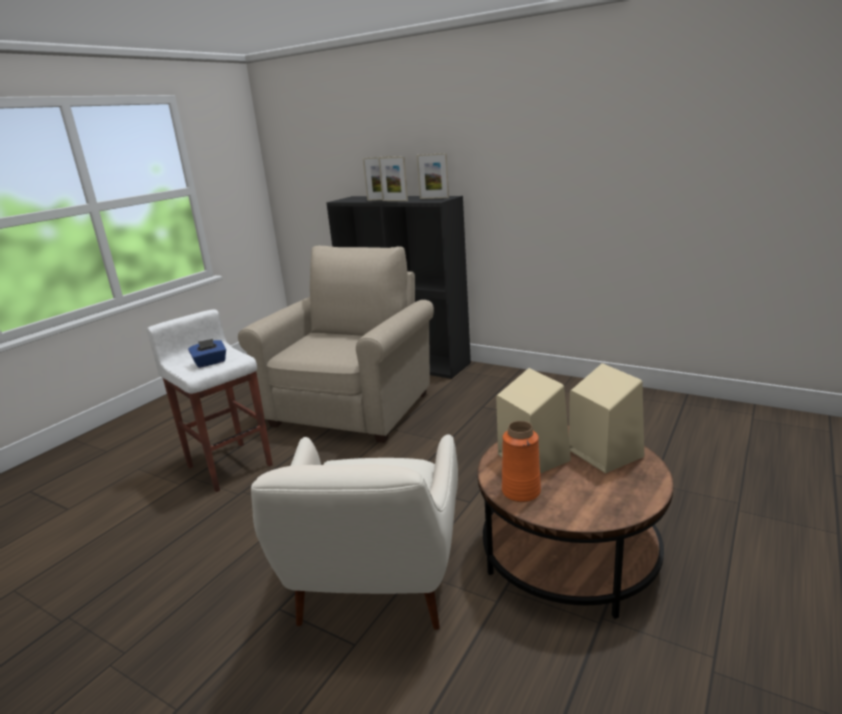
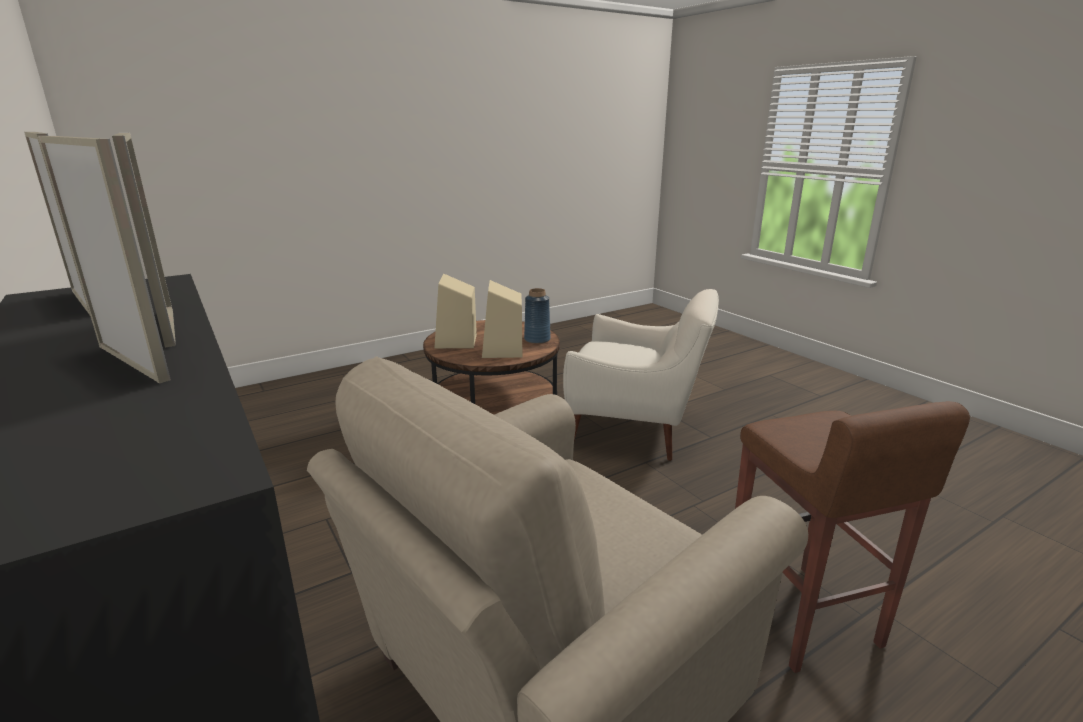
camera: 155 degrees left, 0 degrees up
white stool [146,310,273,492] -> brown stool [735,401,970,673]
blue tissue box [188,339,226,368] -> none
white armchair [251,434,458,630] -> white armchair turned 75 degrees clockwise [563,289,719,461]
orange vase [502,421,541,502] -> blue vase [524,288,551,344]

